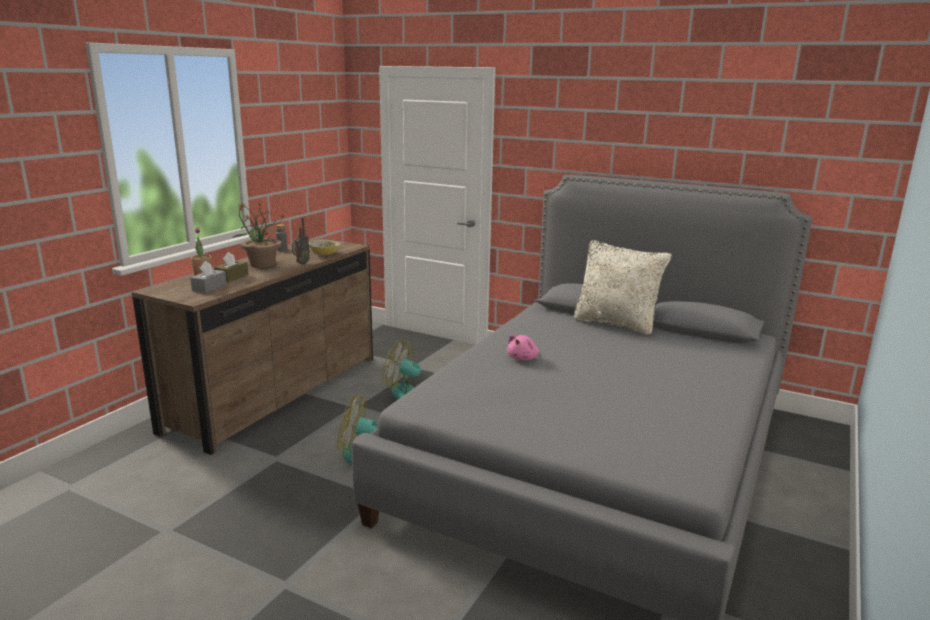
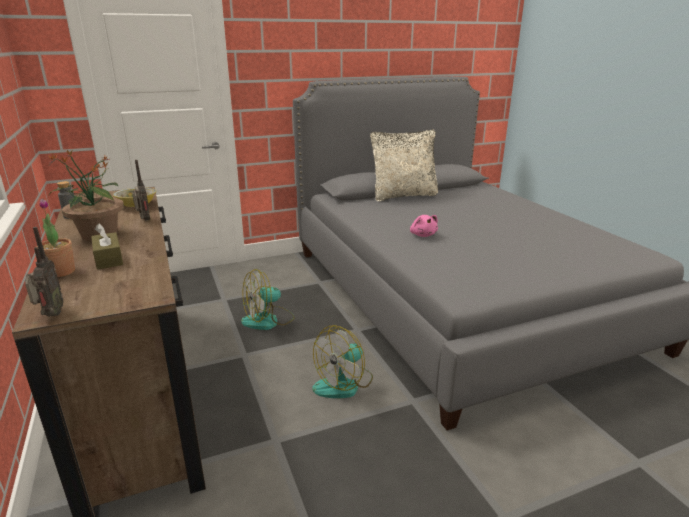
camera: 50 degrees left, 5 degrees up
grey tissue box [190,261,227,293] -> none
none -> radio [25,227,63,317]

